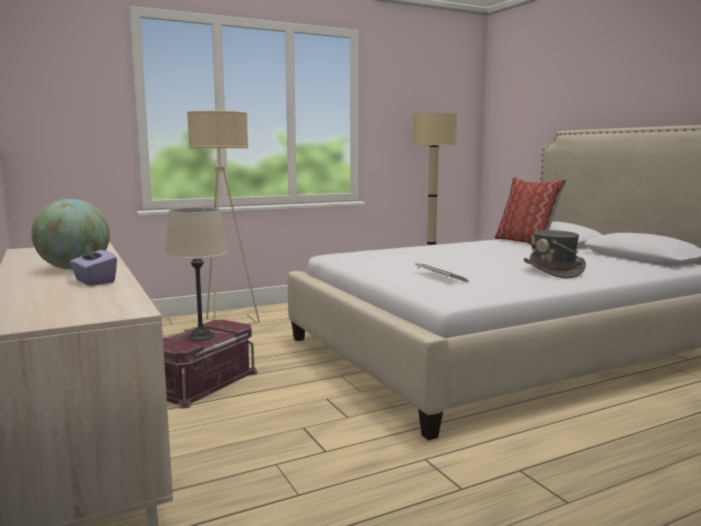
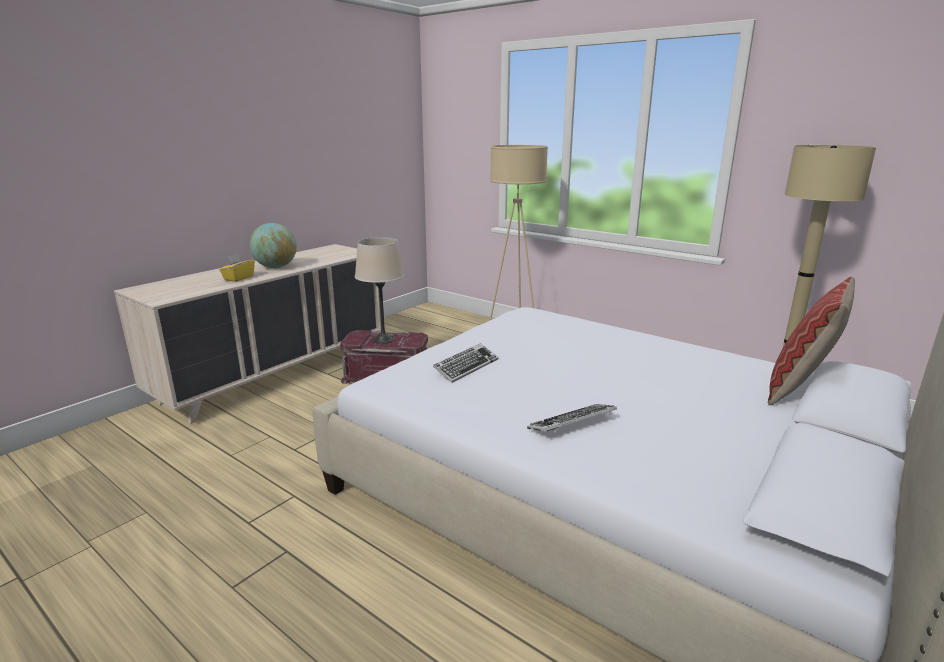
camera: 65 degrees right, 10 degrees up
purple tissue box [70,243,117,286] -> yellow tissue box [219,254,255,282]
grey hat [523,230,586,278] -> keyboard [527,404,617,433]

